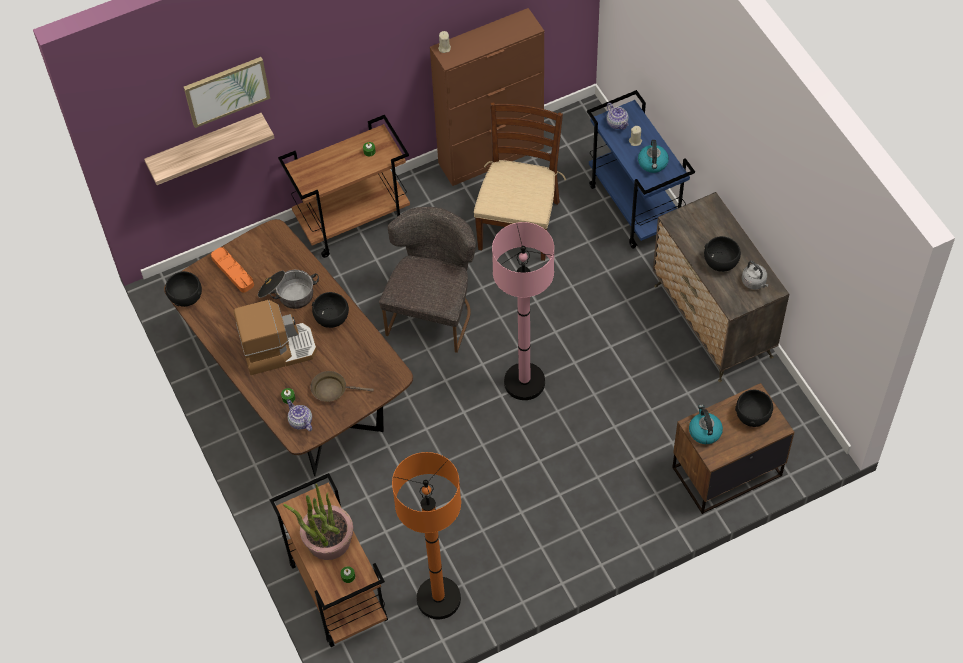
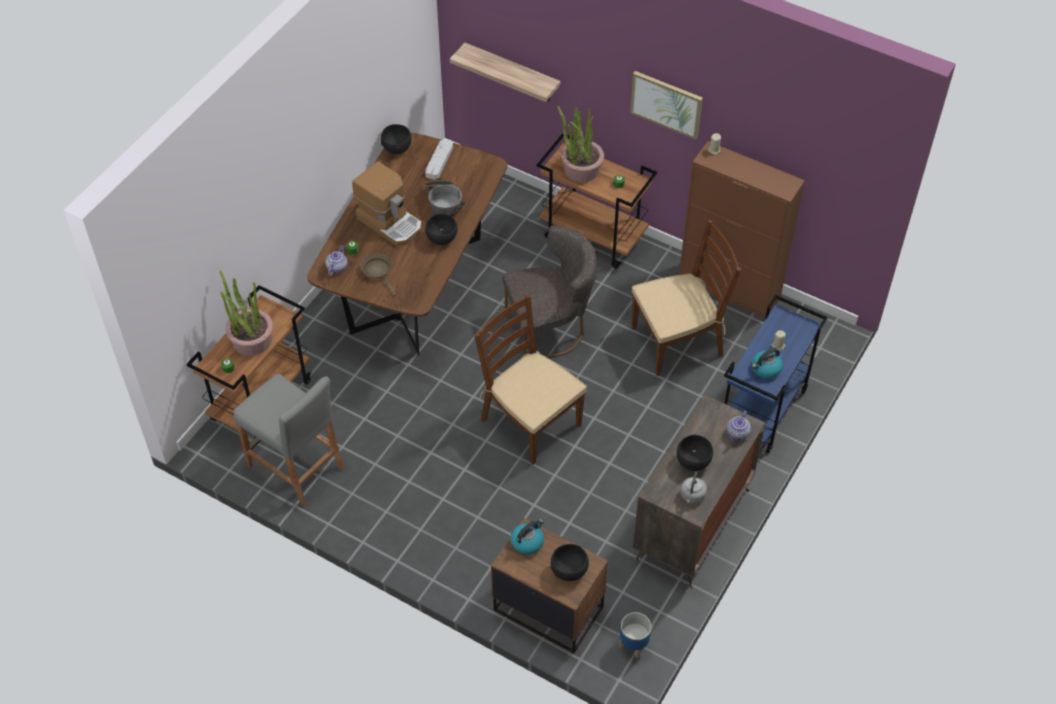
camera: 55 degrees right, 5 degrees down
picture [184,57,270,128] -> picture moved to [630,71,703,140]
orange tray [211,247,254,292] -> grey tray [425,139,453,180]
orange floor lamp [392,452,461,619] -> grey stool [233,374,345,507]
pink floor lamp [492,222,554,400] -> brown chair [474,295,587,465]
teapot [607,103,629,130] -> teapot moved to [727,411,751,442]
none -> potted plant [557,106,604,182]
none -> planter [619,612,651,659]

